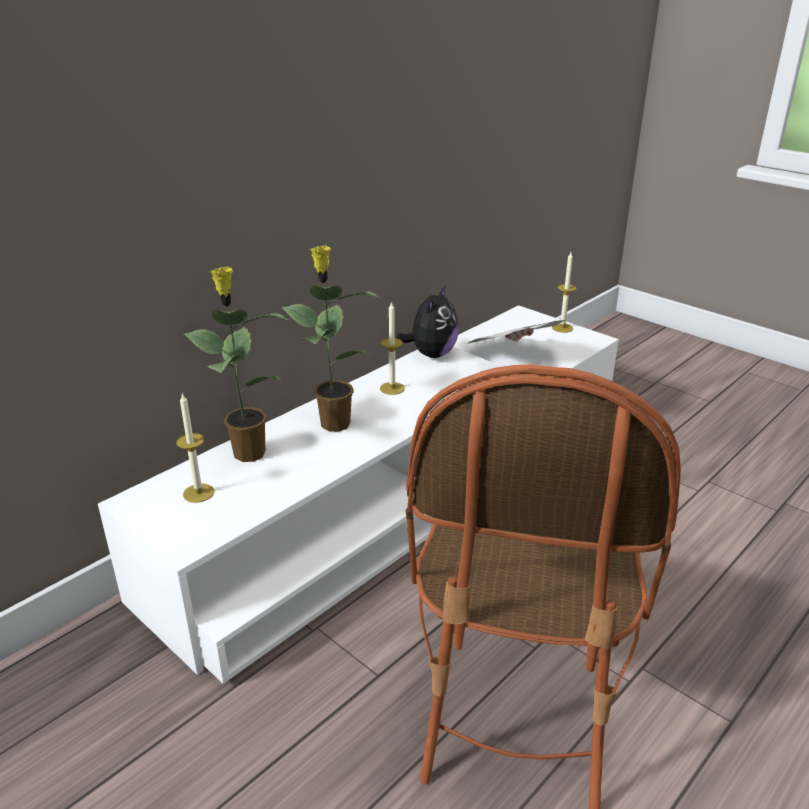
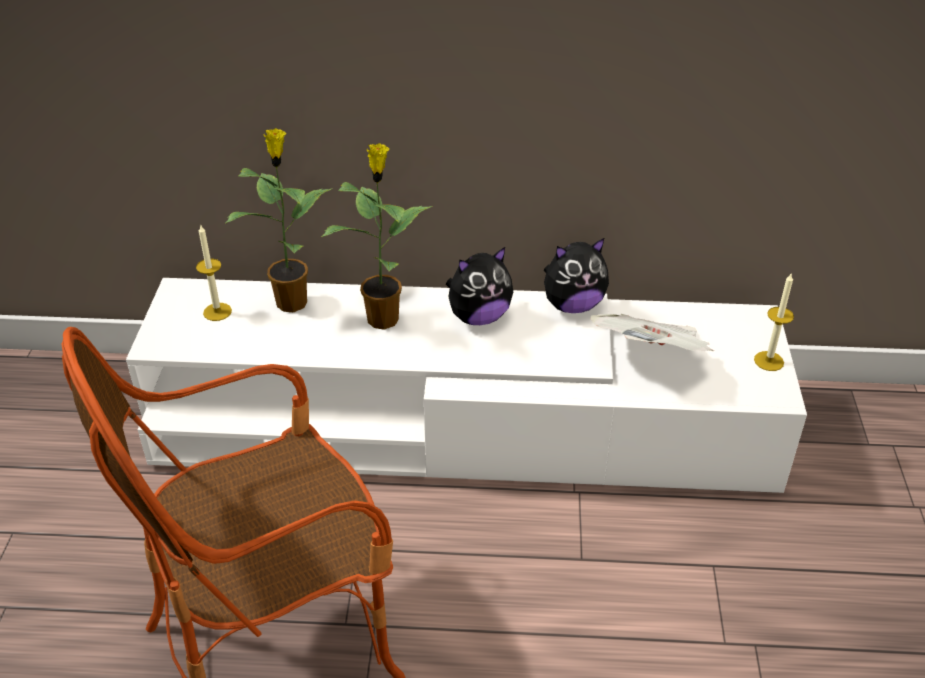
camera: 50 degrees right, 10 degrees up
candle [380,301,405,395] -> plush toy [446,247,513,325]

